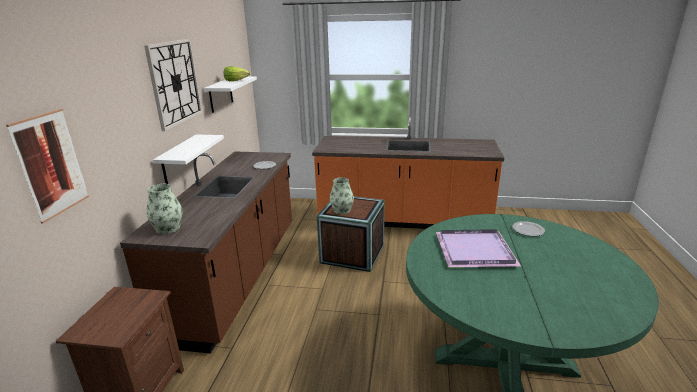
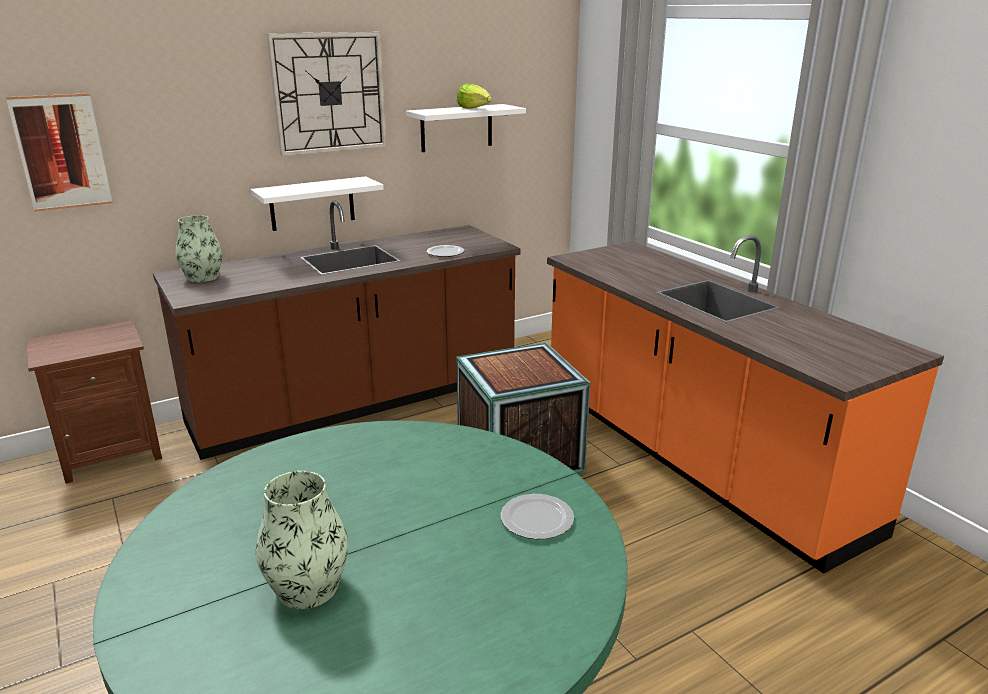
camera: 50 degrees right, 0 degrees up
vase [330,177,354,214] -> vase moved to [256,471,348,609]
purple tray [436,229,521,268] -> none

